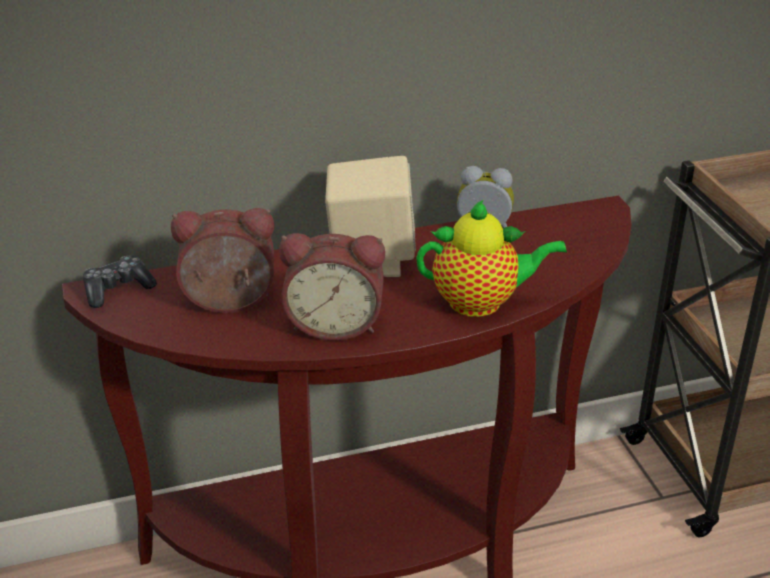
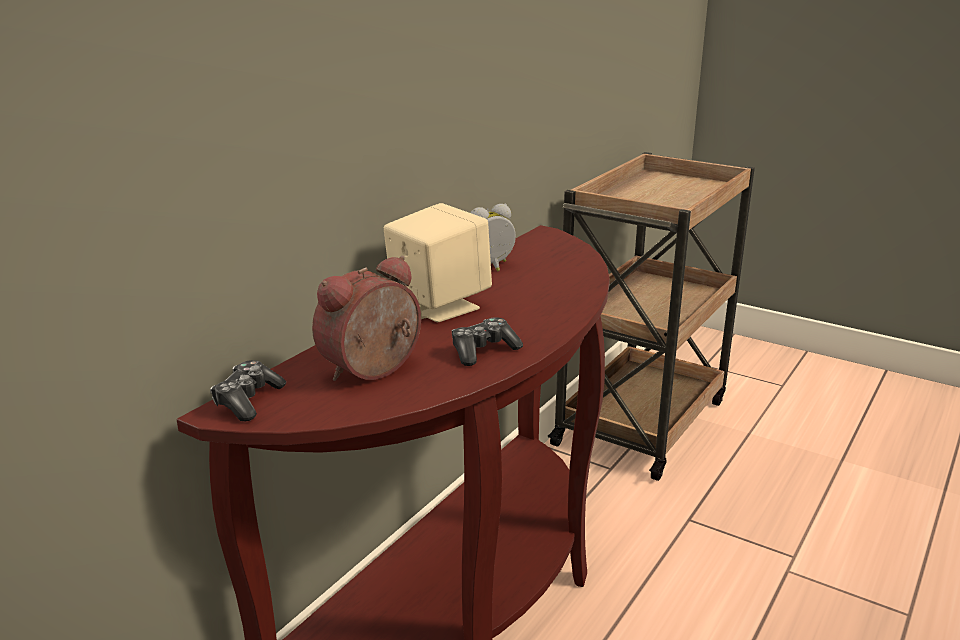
camera: 40 degrees left, 10 degrees down
alarm clock [279,233,385,341] -> game controller [452,317,523,366]
teapot [416,200,567,317] -> none

